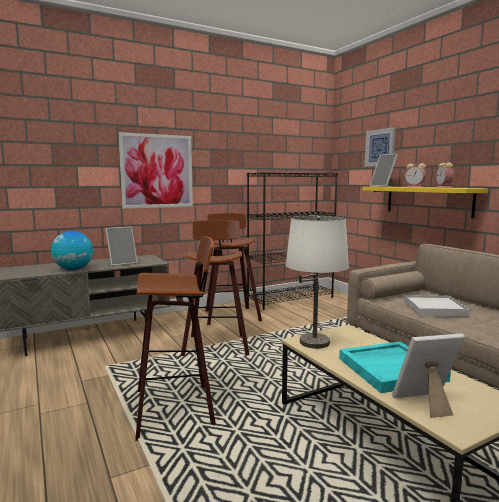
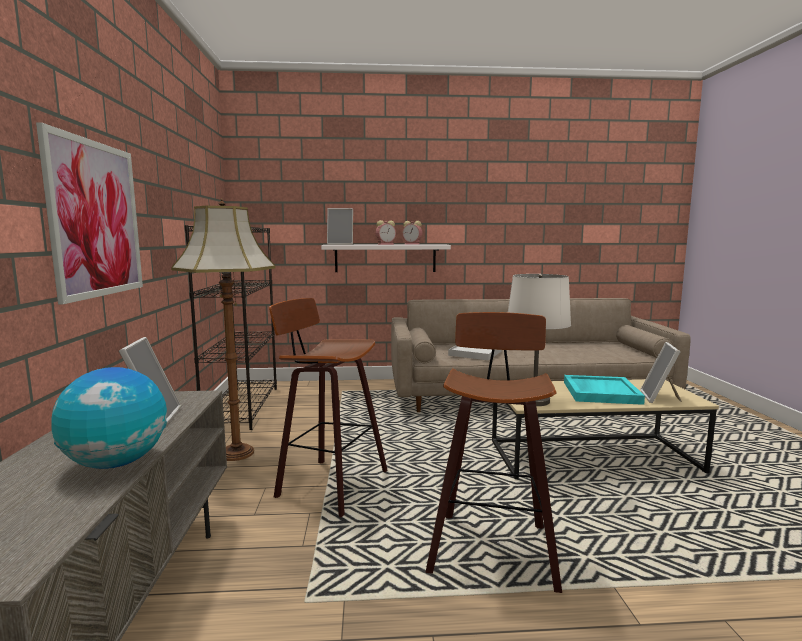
camera: 65 degrees left, 0 degrees up
stool [206,213,262,325] -> floor lamp [171,198,276,461]
yellow shelf [363,187,488,218] -> white shelf [321,245,451,272]
picture [365,127,395,167] -> none

